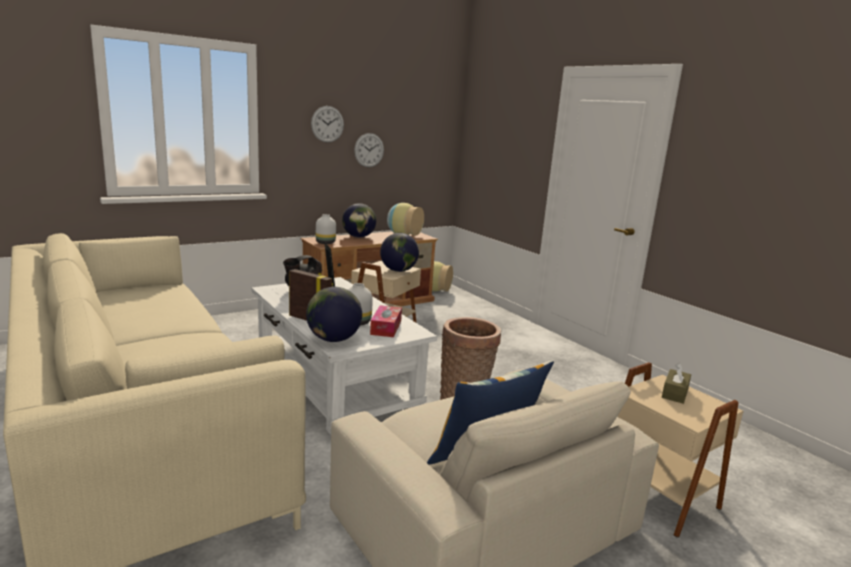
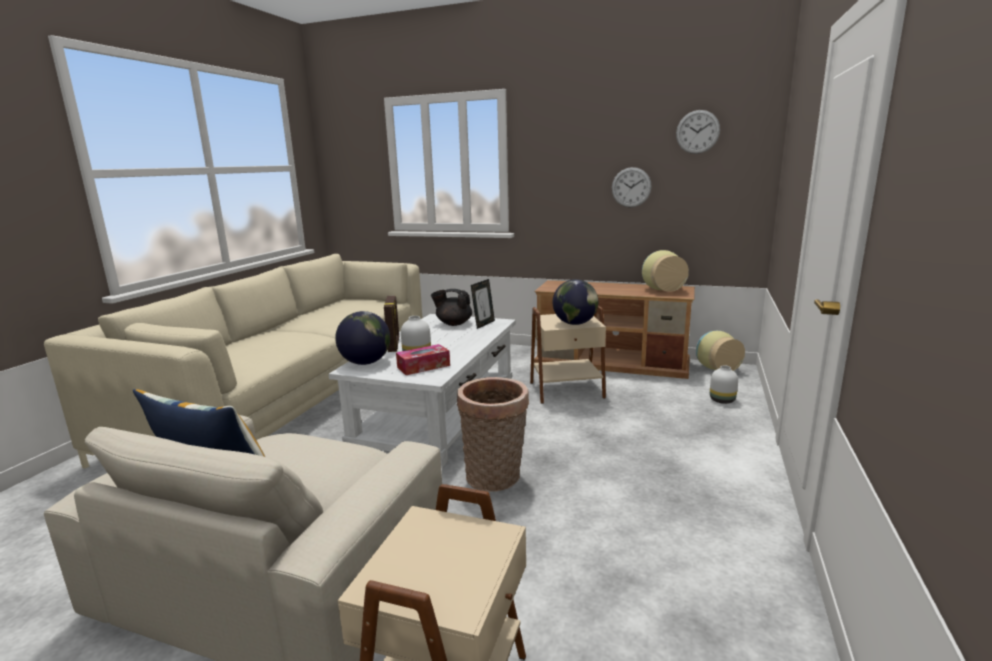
camera: 55 degrees right, 0 degrees up
wall clock [311,106,344,143] -> wall clock moved to [676,110,720,154]
white vase [316,214,336,244] -> white vase moved to [710,365,738,404]
globe [342,203,376,238] -> none
brown tissue box [662,363,691,404] -> none

